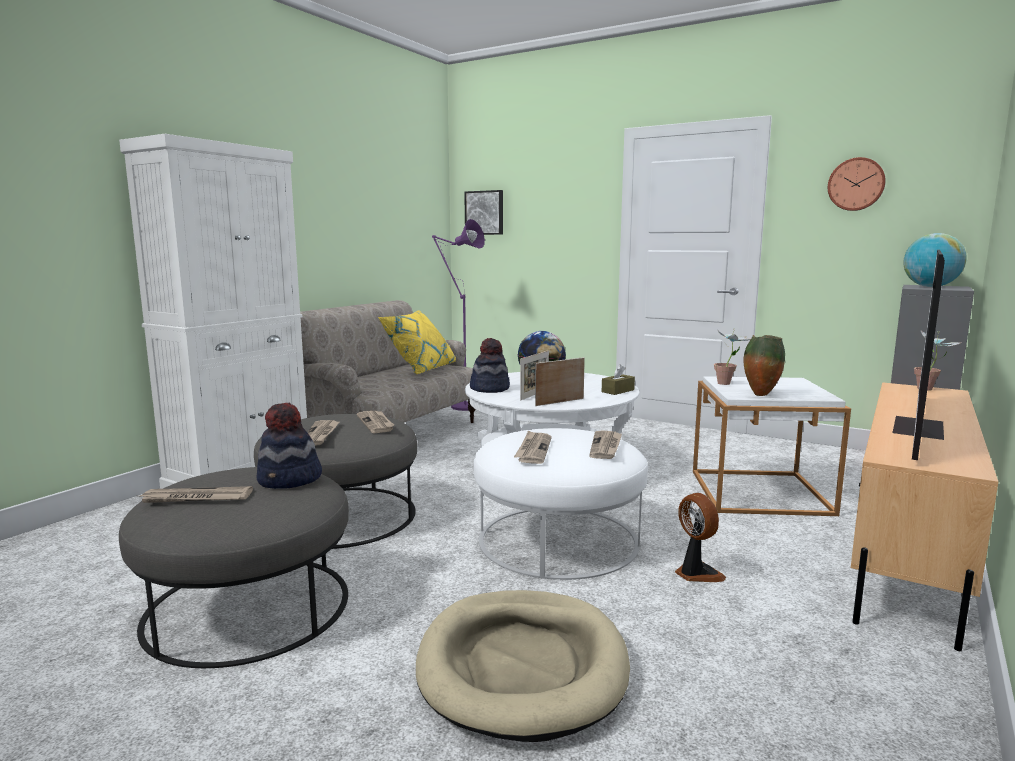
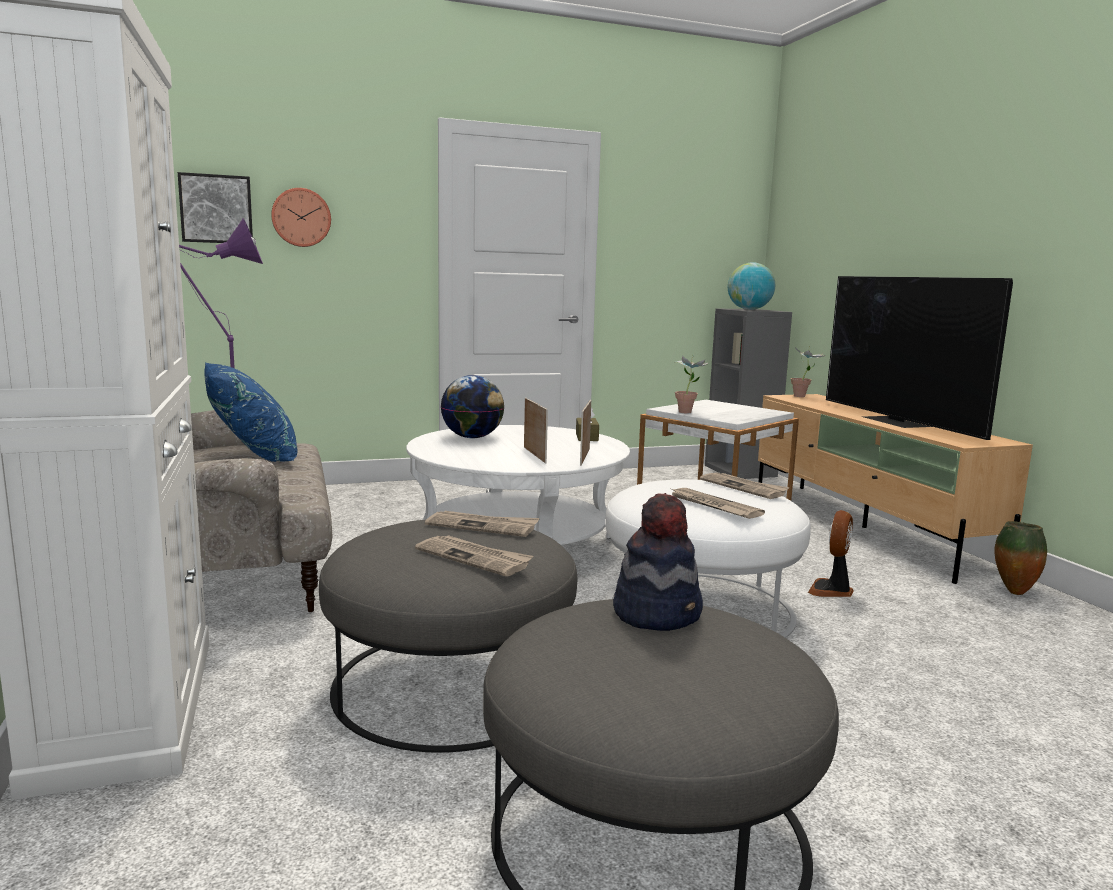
camera: 50 degrees left, 0 degrees up
newspaper [140,486,253,503] -> none
yellow pillow [378,310,456,374] -> blue pillow [204,362,298,462]
beige dog bed [416,590,630,742] -> none
hat [470,338,510,393] -> none
fan [675,493,726,582] -> fan turned 75 degrees counterclockwise [808,510,854,597]
vase [744,335,785,396] -> vase moved to [994,521,1047,595]
wall clock [828,157,886,211] -> wall clock moved to [271,188,331,247]

